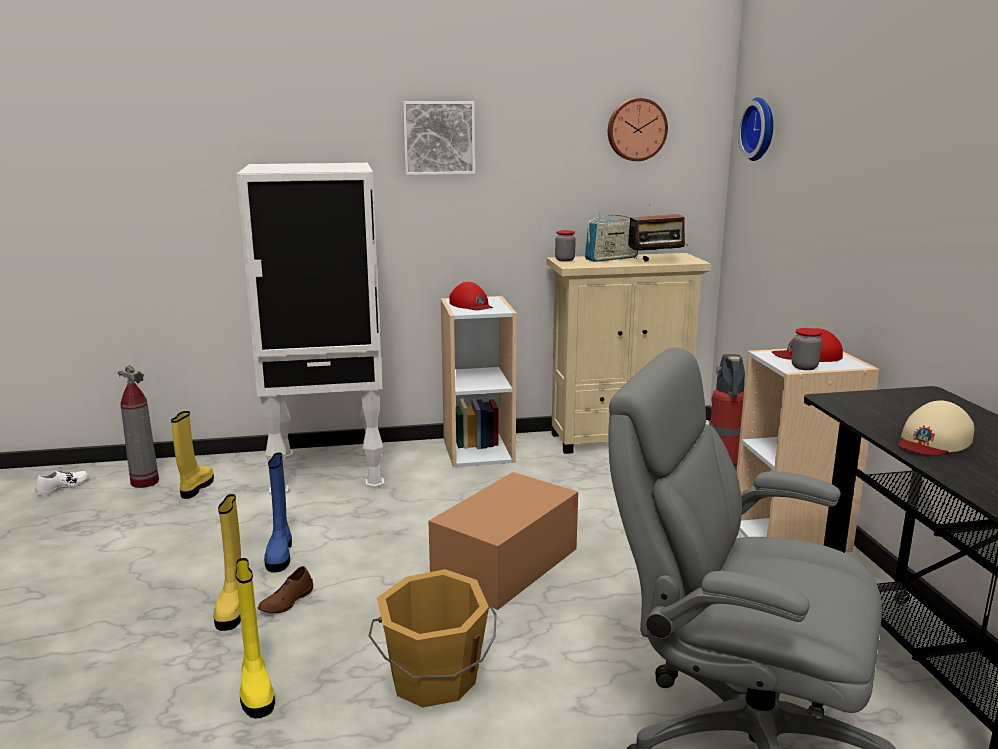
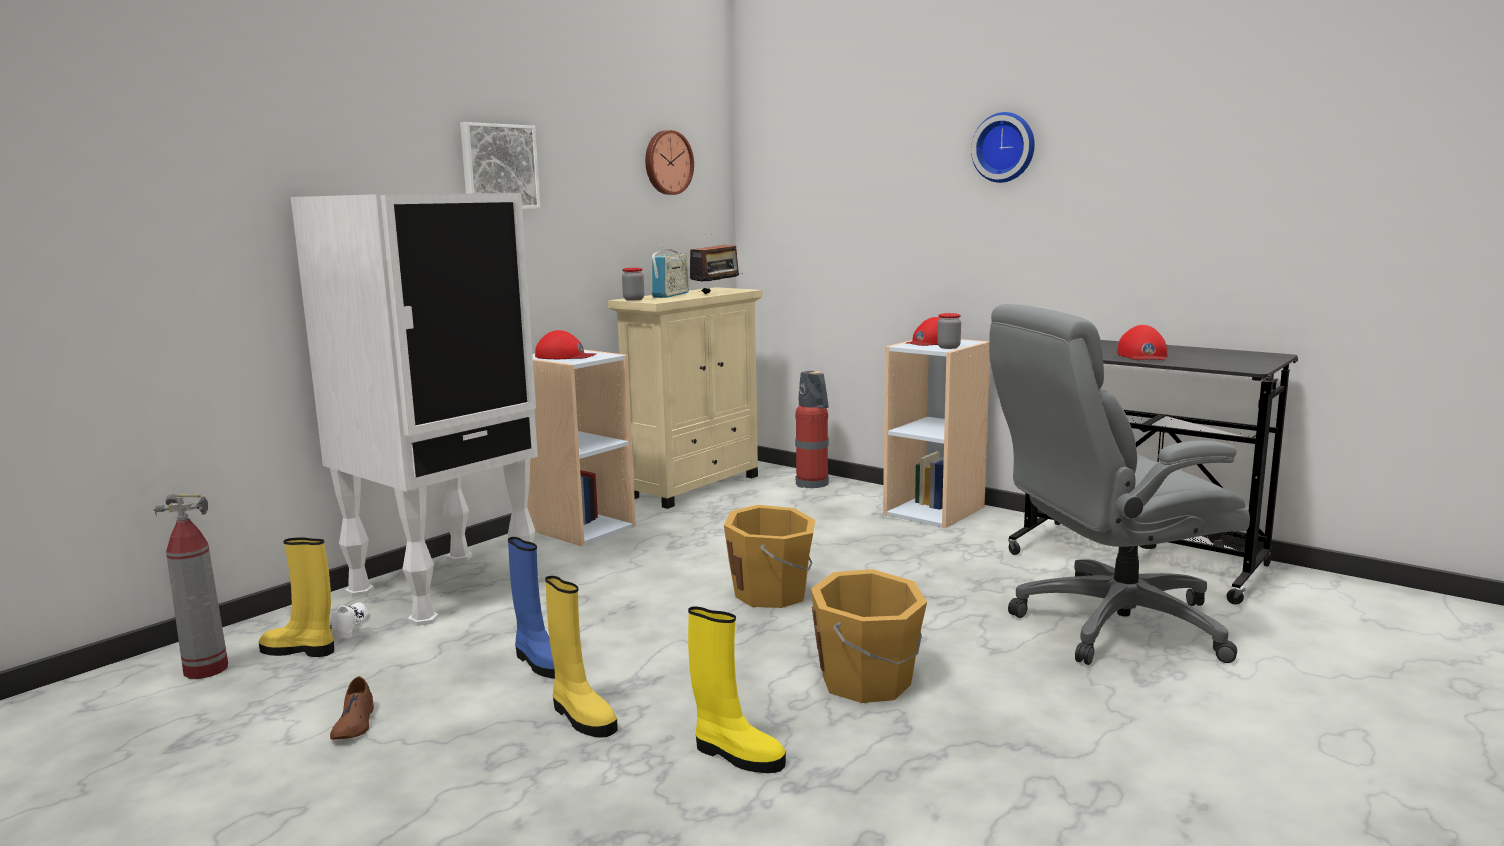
camera: 40 degrees left, 5 degrees down
white shoe [35,471,88,496] -> white shoe moved to [330,602,368,639]
yellow boot [171,411,214,499] -> yellow boot turned 45 degrees counterclockwise [259,537,334,657]
brown shoe [258,566,313,613] -> brown shoe moved to [330,676,374,740]
cardboard box [428,472,578,610] -> orange bucket [724,505,815,608]
wall clock [738,97,773,161] -> wall clock moved to [971,112,1035,183]
beige cap [898,400,974,456] -> red cap [1117,325,1168,360]

